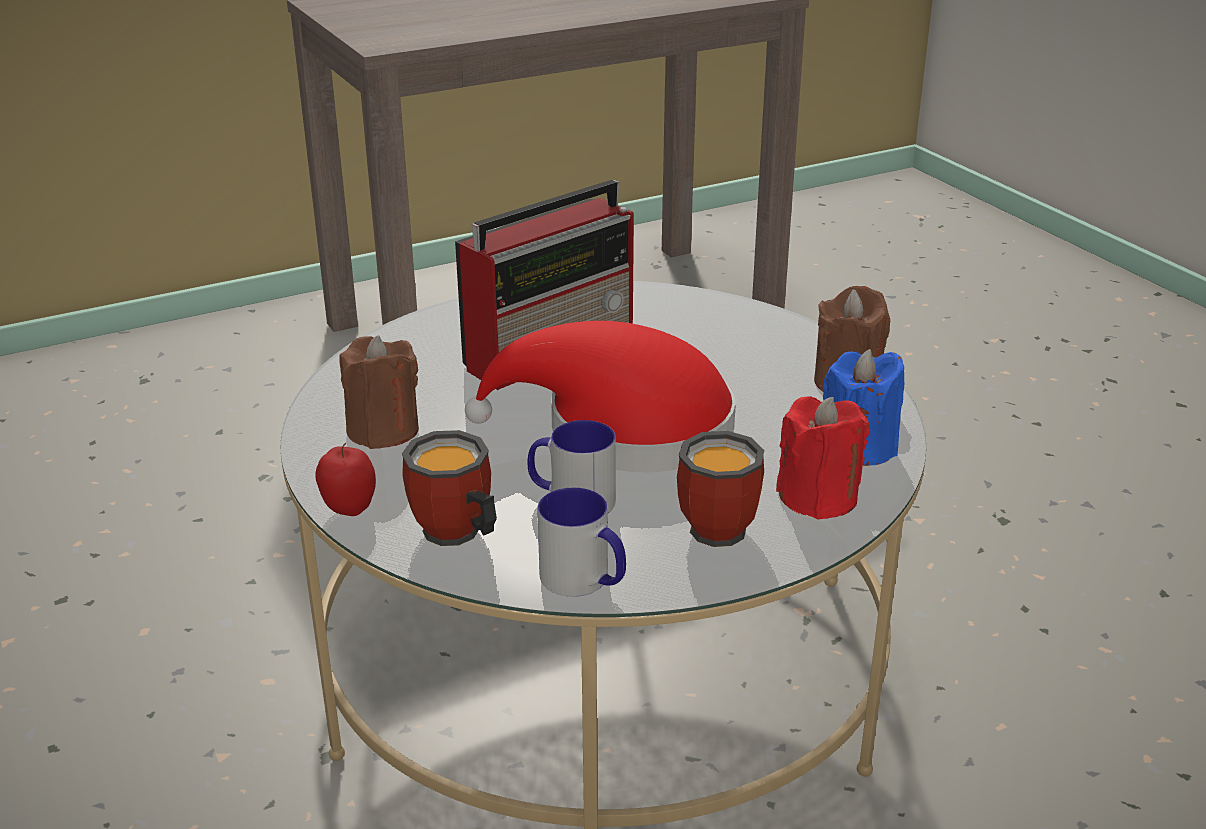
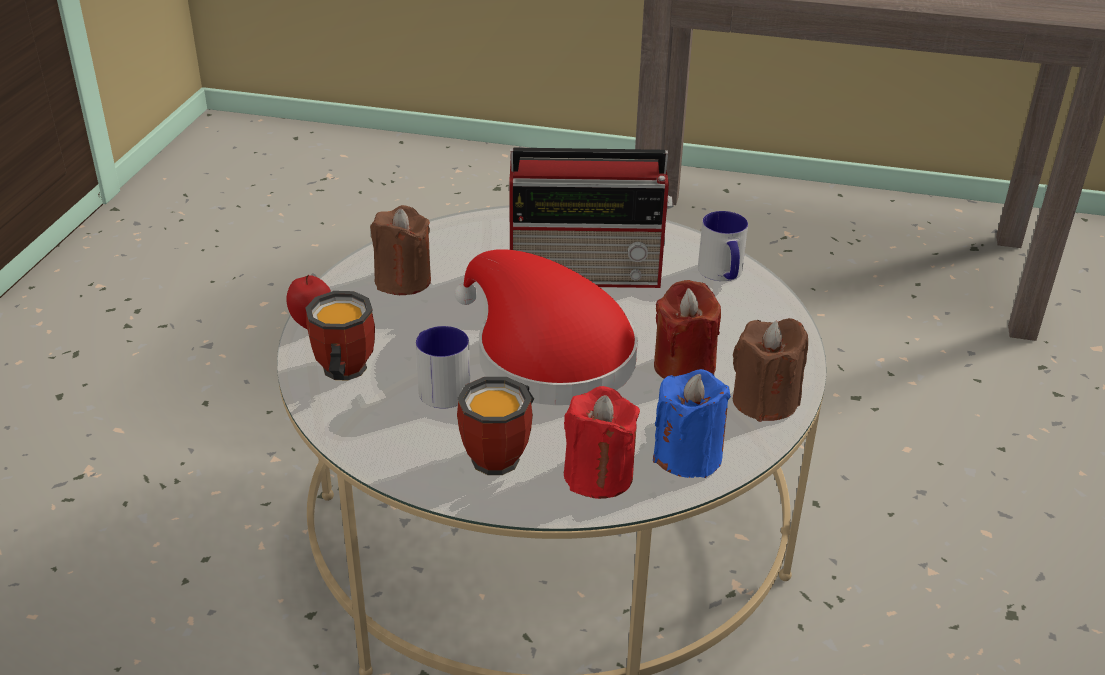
camera: 40 degrees right, 5 degrees up
mug [537,487,626,597] -> mug moved to [698,211,748,281]
none -> red candle [654,280,721,379]

